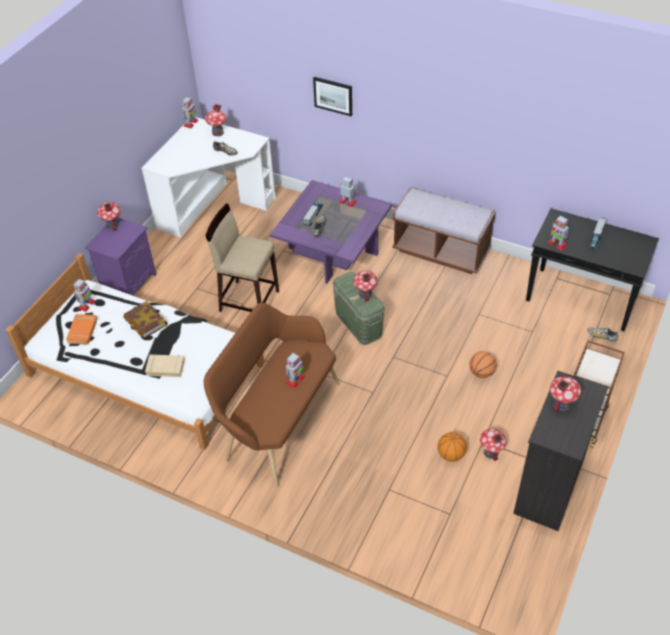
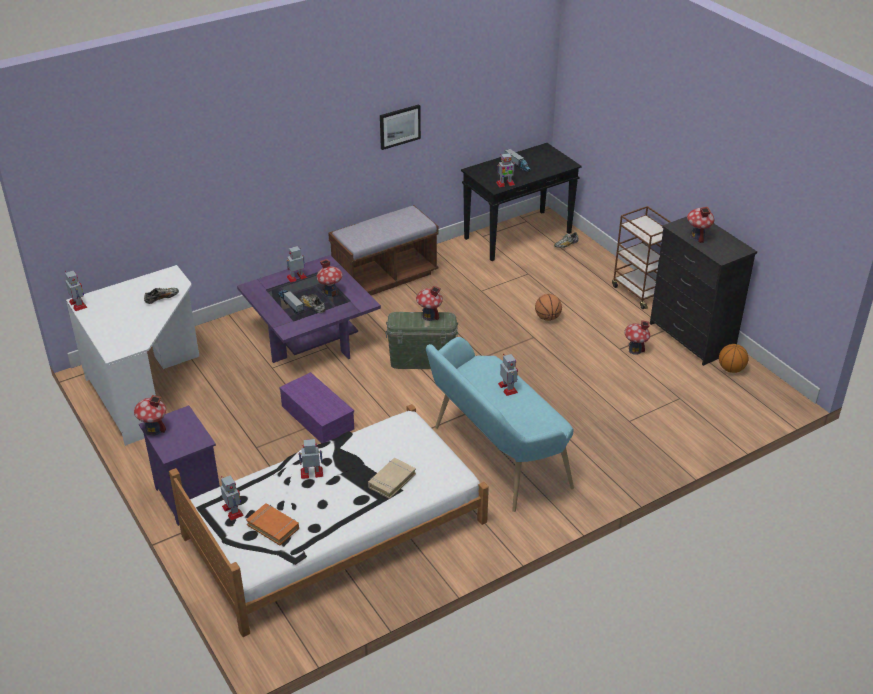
camera: 60 degrees left, 10 degrees down
book [123,301,167,339] -> toy robot [298,439,323,479]
brown bench [204,302,340,487] -> turquoise bench [426,337,574,512]
toy house [205,104,227,137] -> toy house moved to [316,259,342,298]
beige stool [205,204,279,312] -> purple storage box [279,372,354,443]
picture [313,77,352,116] -> picture moved to [380,104,421,150]
basketball [438,432,467,462] -> basketball moved to [719,344,748,373]

